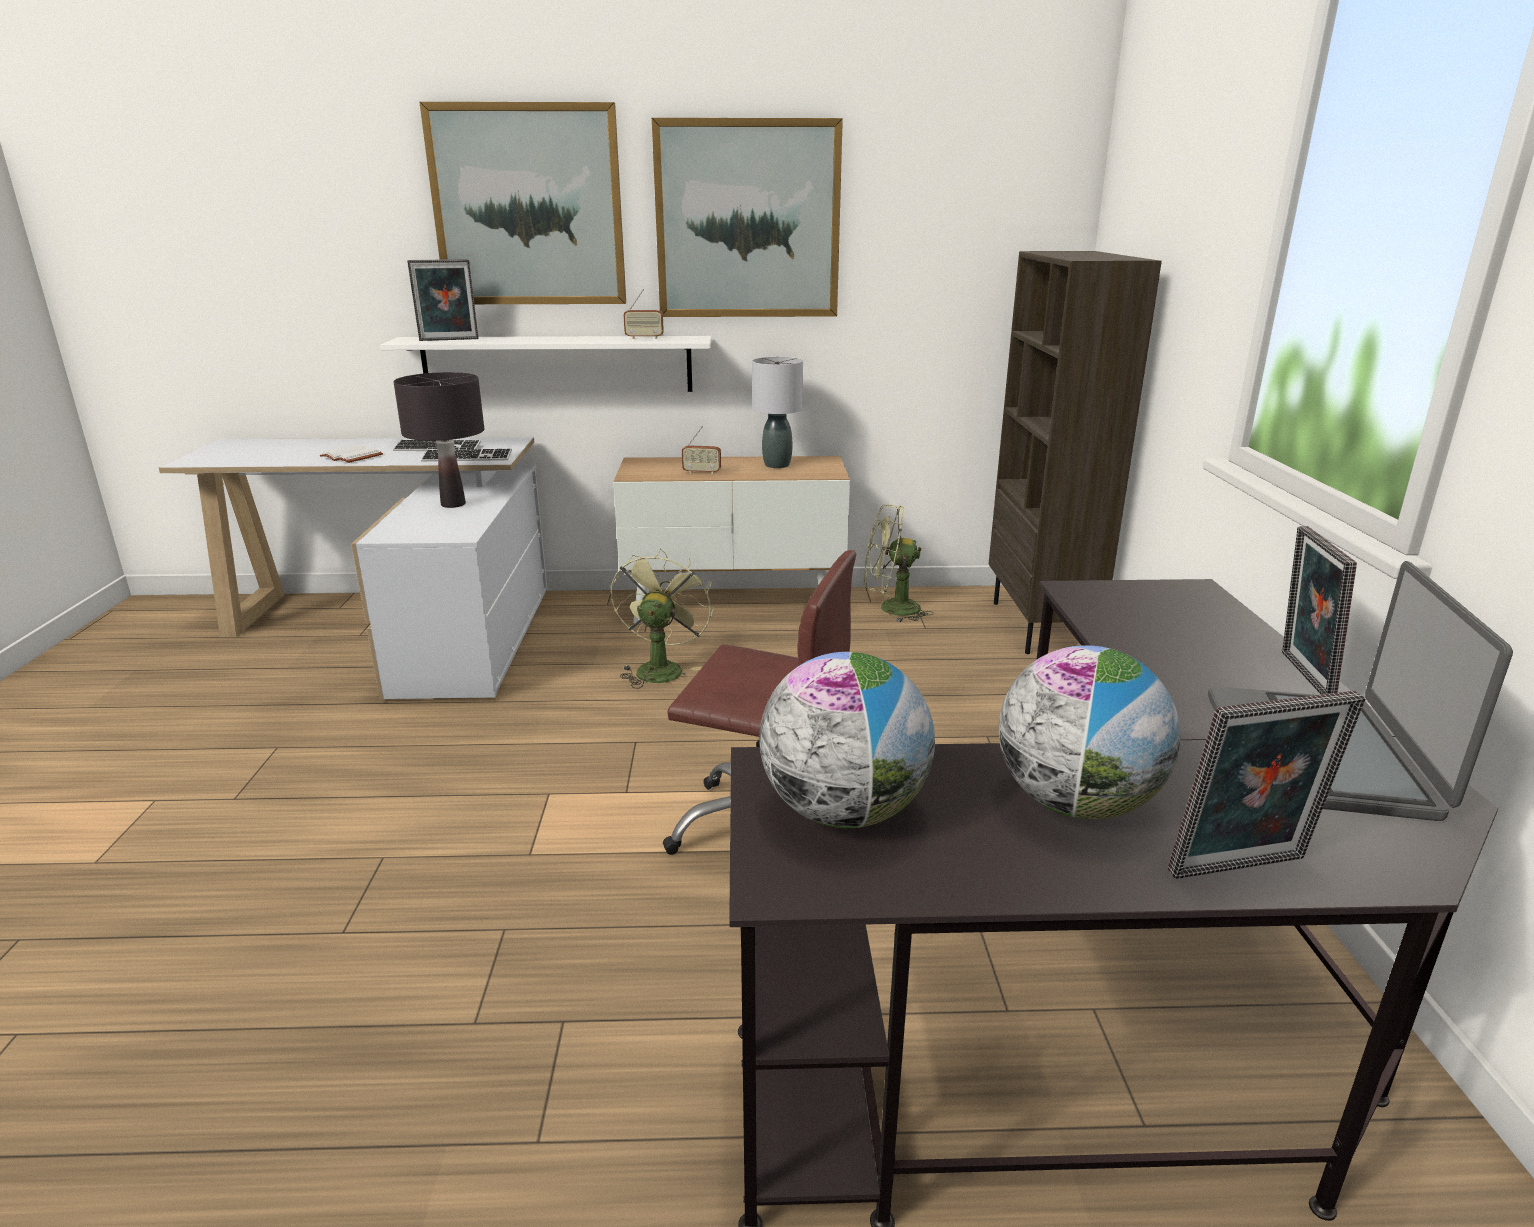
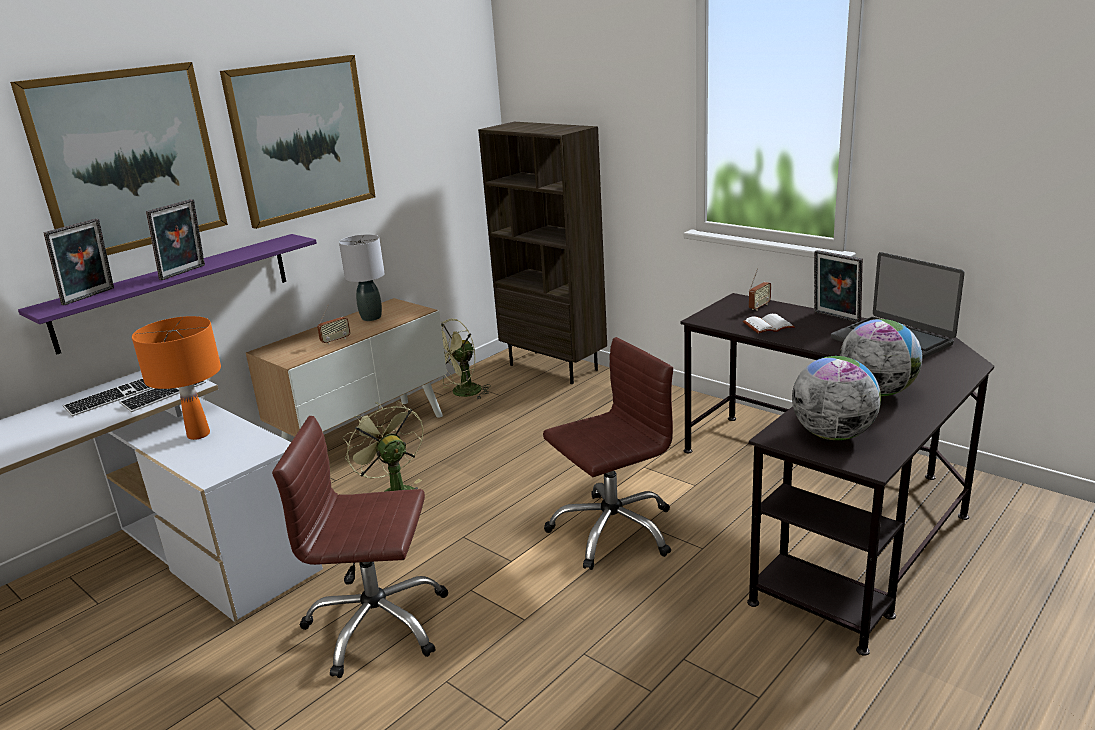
camera: 45 degrees left, 0 degrees up
white book [320,444,383,463] -> white book moved to [743,314,795,334]
white shelf [381,336,711,392] -> purple shelf [18,234,317,354]
black table lamp [394,372,484,508] -> orange table lamp [132,316,221,440]
radio [623,289,664,339] -> radio moved to [749,269,771,311]
picture frame [1168,691,1366,879] -> picture frame moved to [146,199,205,280]
none -> brown office chair [272,416,448,678]

